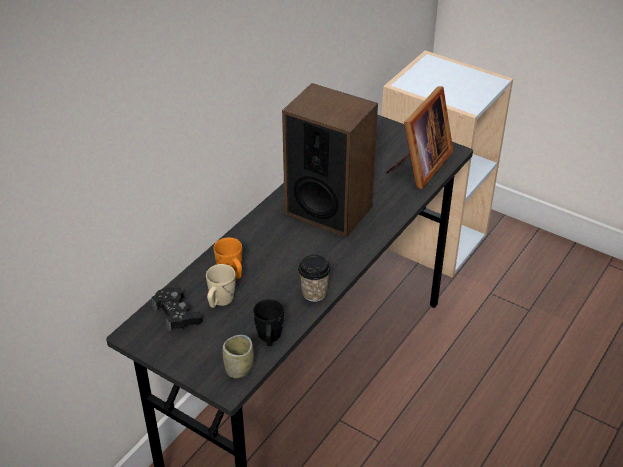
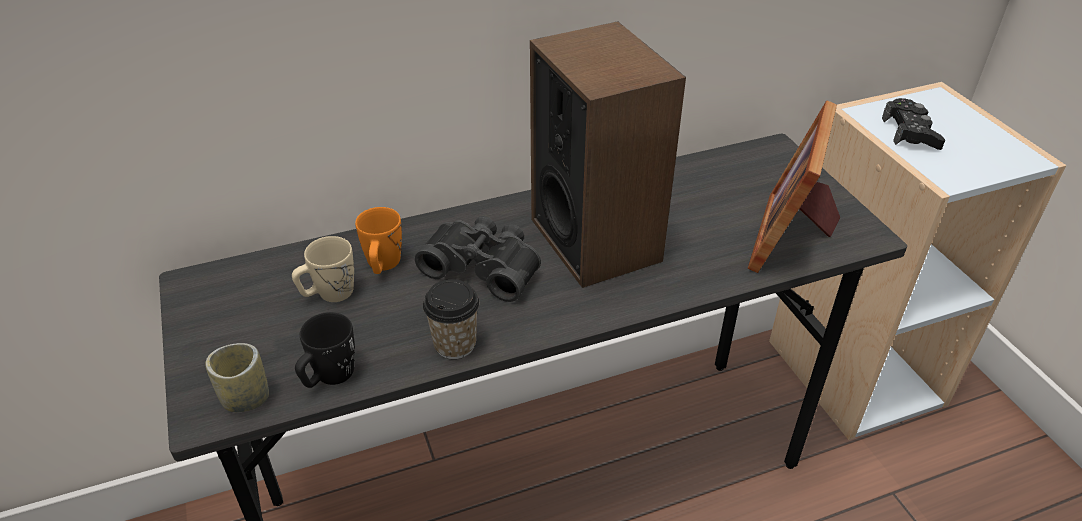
camera: 35 degrees right, 0 degrees up
black game controller [151,287,203,332] -> black game controller moved to [882,98,945,150]
picture frame [386,86,453,189] -> picture frame turned 135 degrees clockwise [748,100,840,273]
none -> black binoculars [415,216,541,302]

